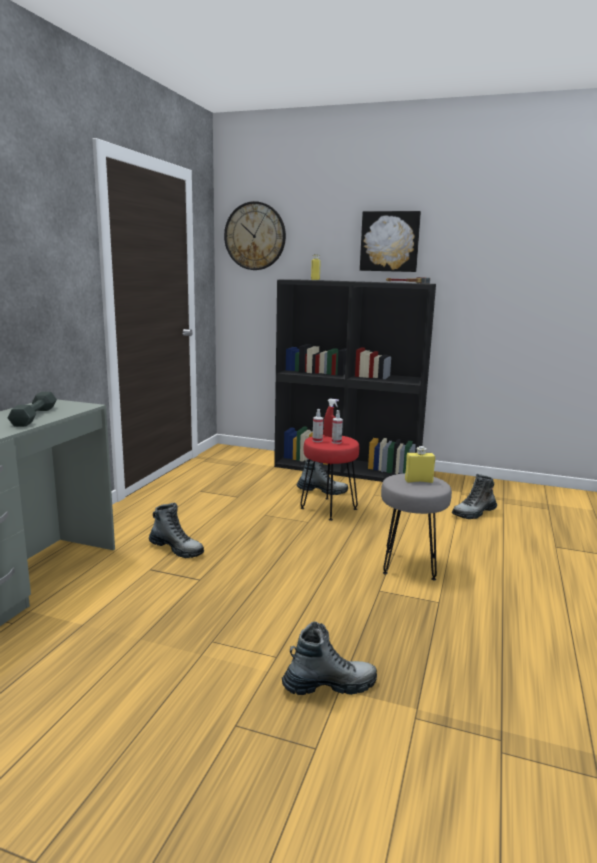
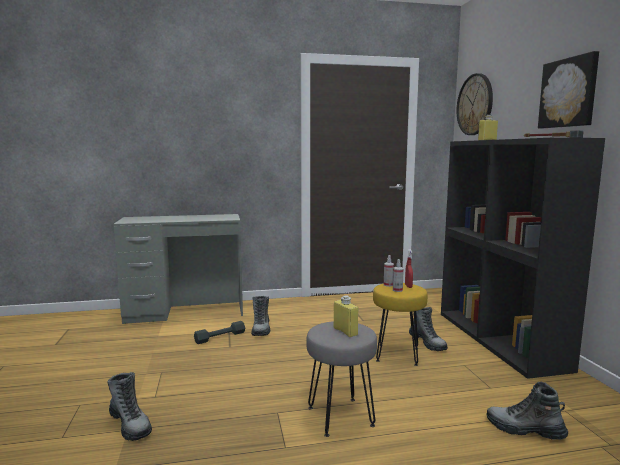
camera: 60 degrees right, 5 degrees down
grey dumbbell [7,392,57,427] -> grey dumbbell moved to [194,321,245,344]
red stool [300,435,359,521] -> yellow stool [373,283,428,366]

